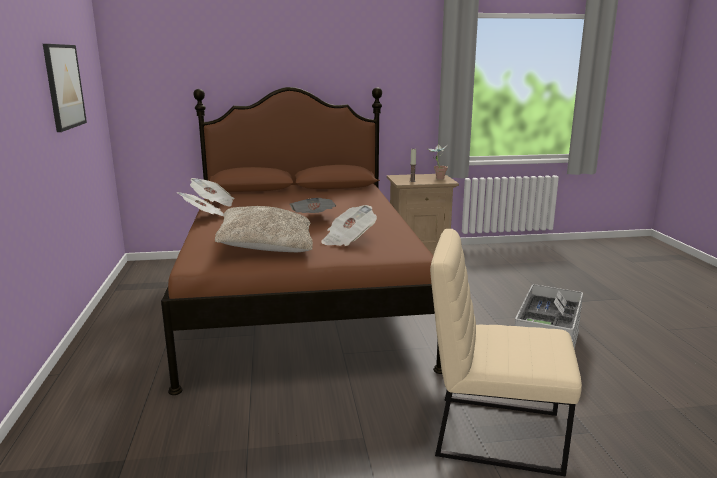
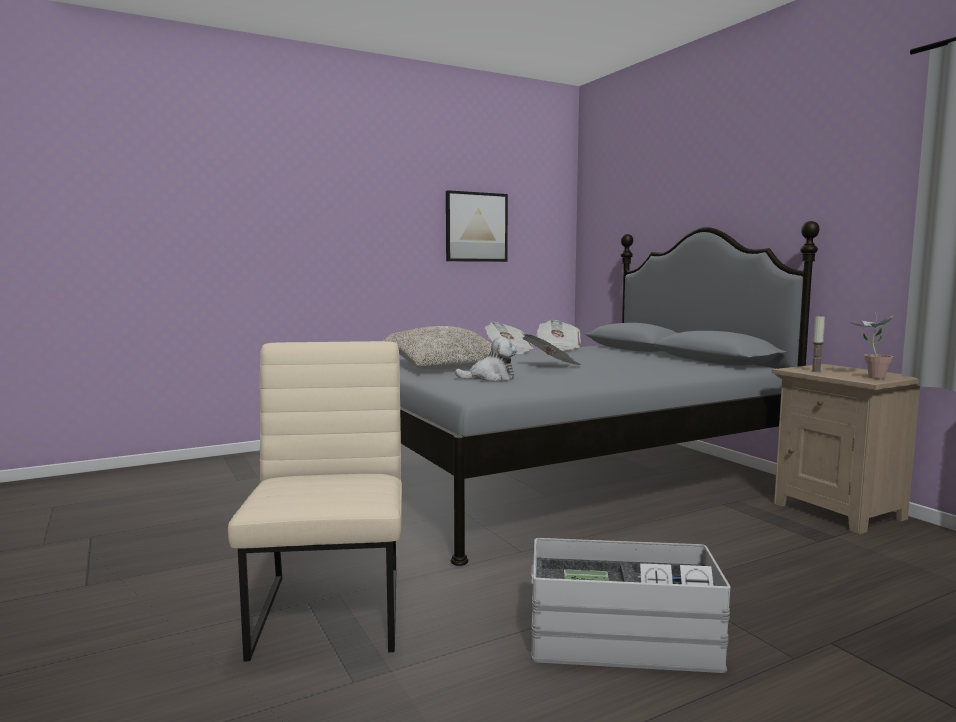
camera: 70 degrees right, 10 degrees down
brown bed [161,87,442,395] -> grey bed [399,221,819,566]
newspaper [321,205,377,246] -> plush toy [455,337,517,381]

